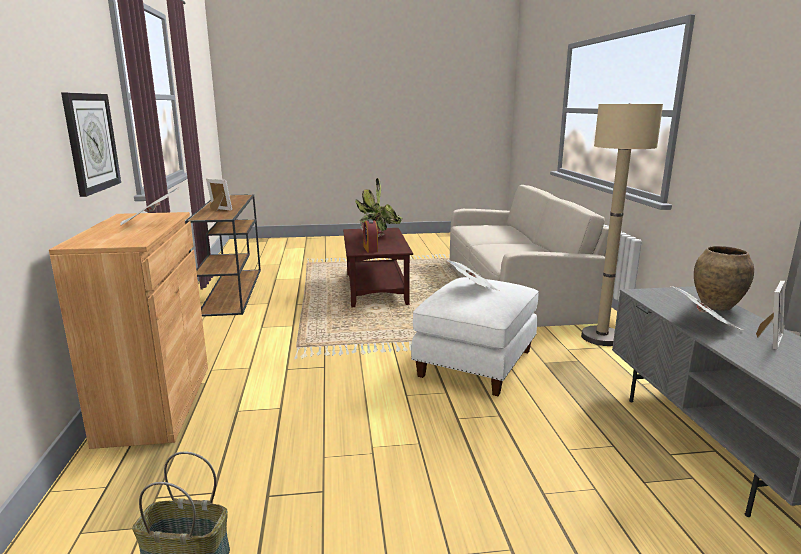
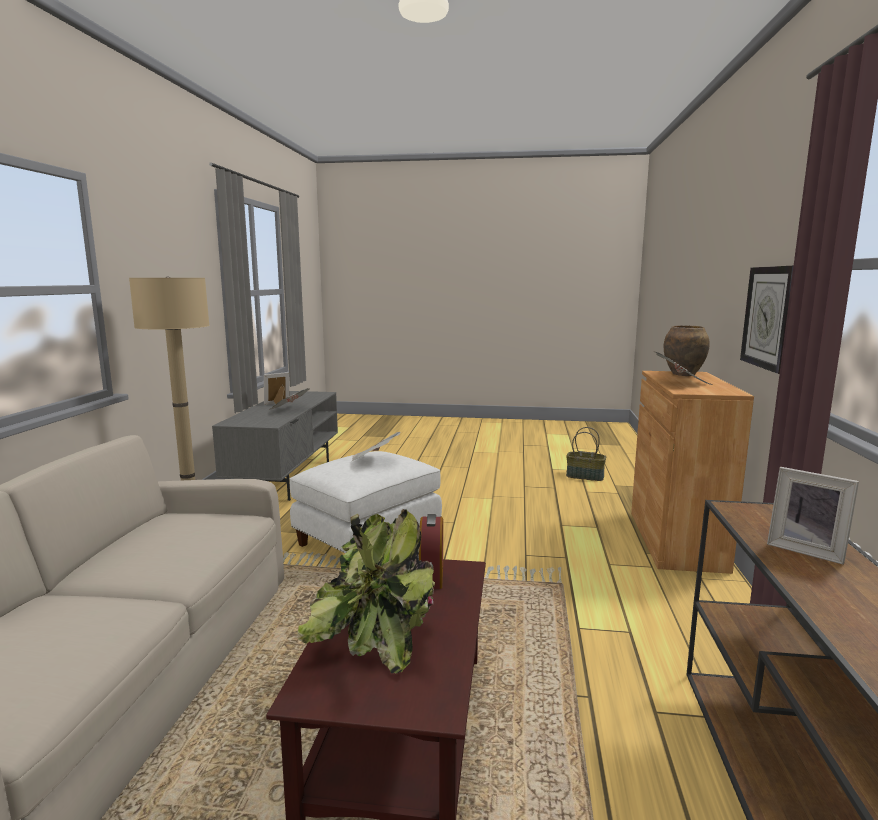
camera: 165 degrees left, 5 degrees down
brown vase [694,246,754,311] -> brown vase moved to [664,325,710,376]

